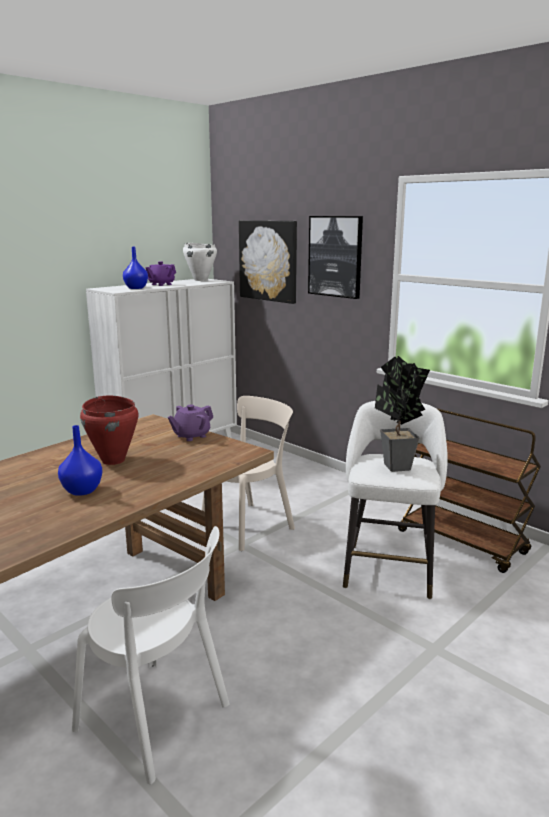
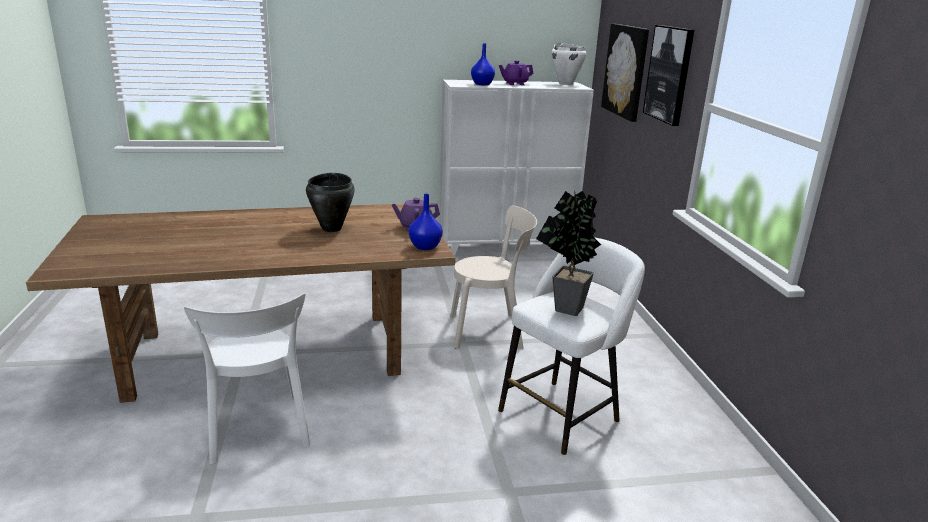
camera: 35 degrees right, 5 degrees up
blue vase [58,425,102,496] -> blue vase moved to [409,194,443,250]
red cooking pot [80,395,139,465] -> black cooking pot [306,173,354,232]
brown cart [398,408,541,573] -> none

